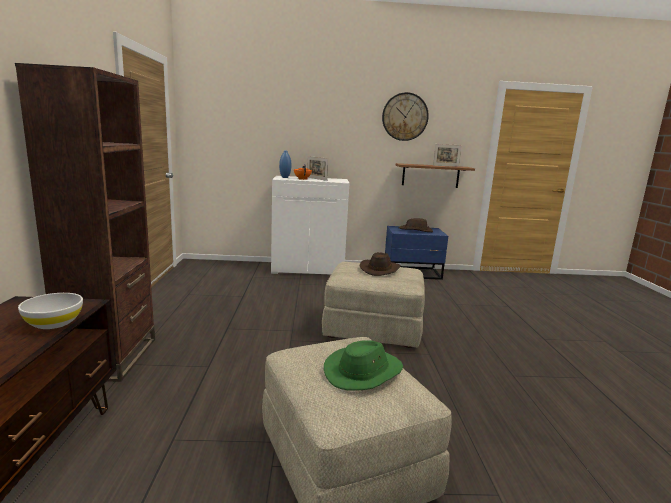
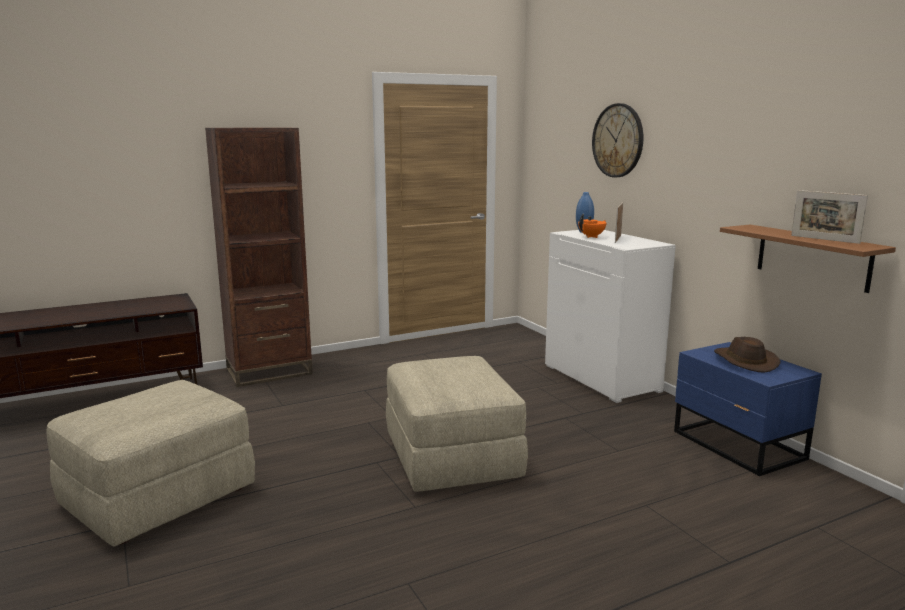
camera: 65 degrees right, 0 degrees up
white bowl [18,293,83,329] -> none
green hat [324,340,403,391] -> none
brown hat [360,252,401,276] -> none
wall clock [382,92,429,141] -> wall clock moved to [592,103,643,177]

